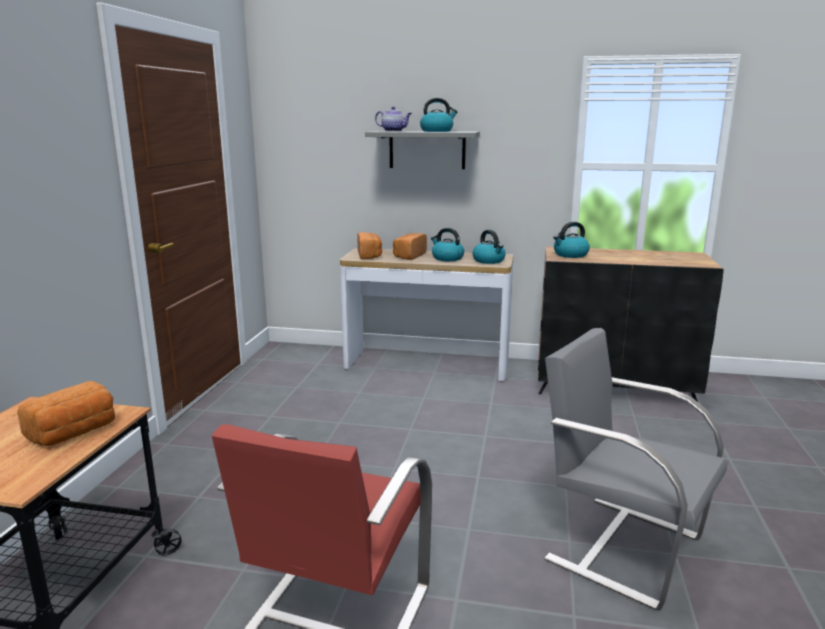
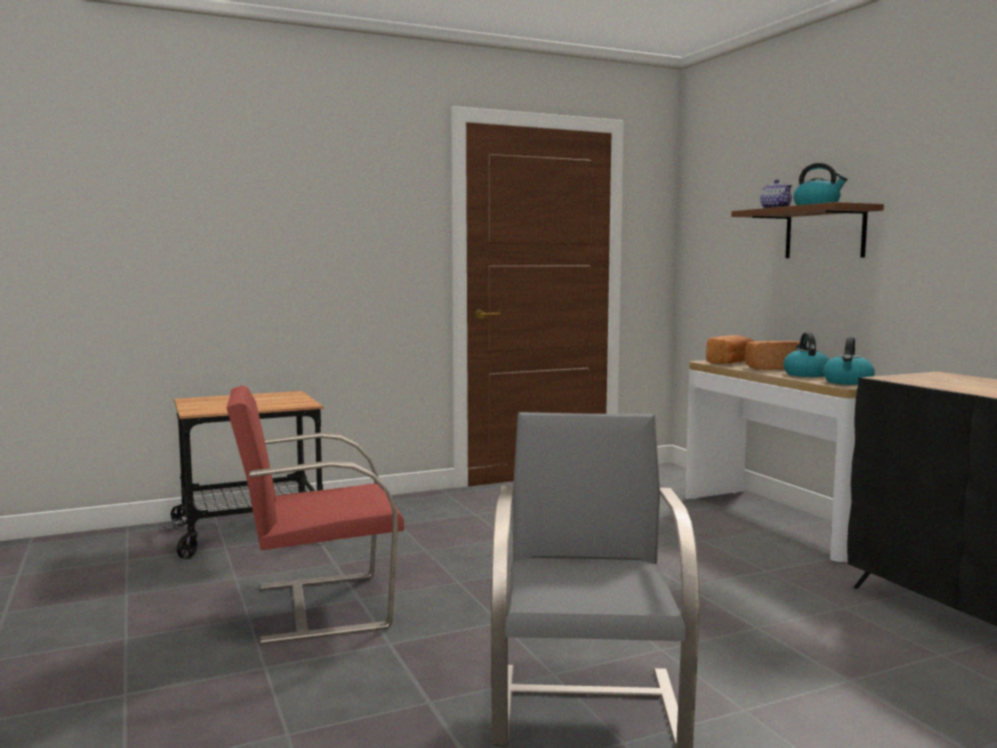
camera: 55 degrees right, 10 degrees down
bread [17,381,115,446] -> none
grey shelf [365,131,480,169] -> brown shelf [731,202,884,258]
kettle [553,222,590,258] -> none

